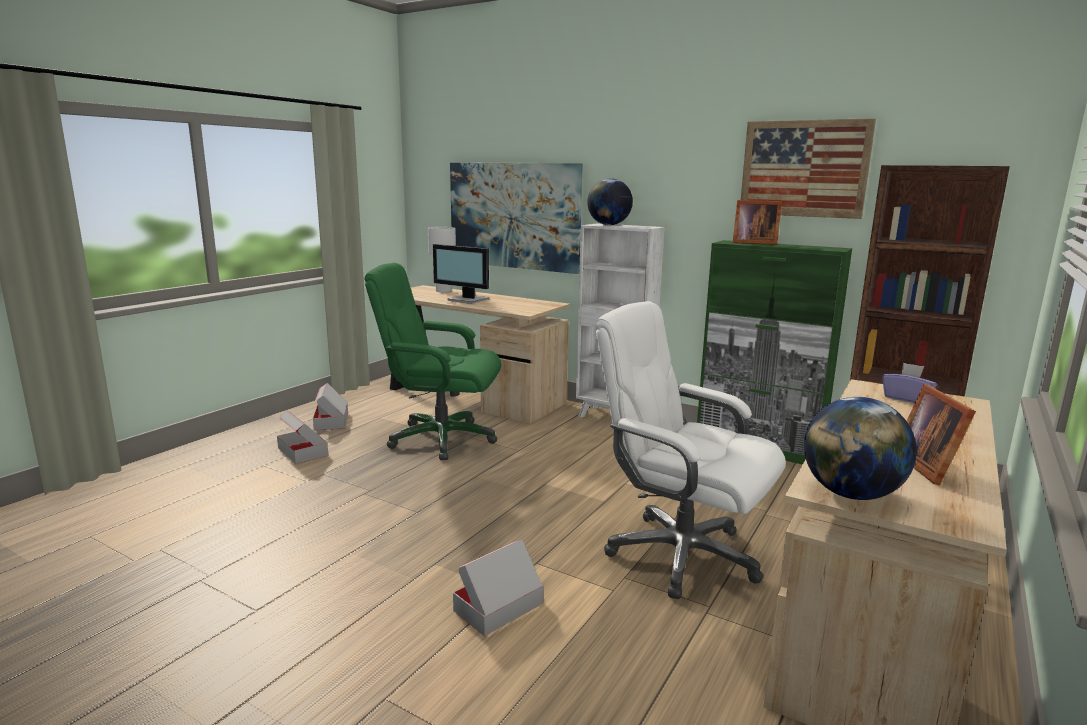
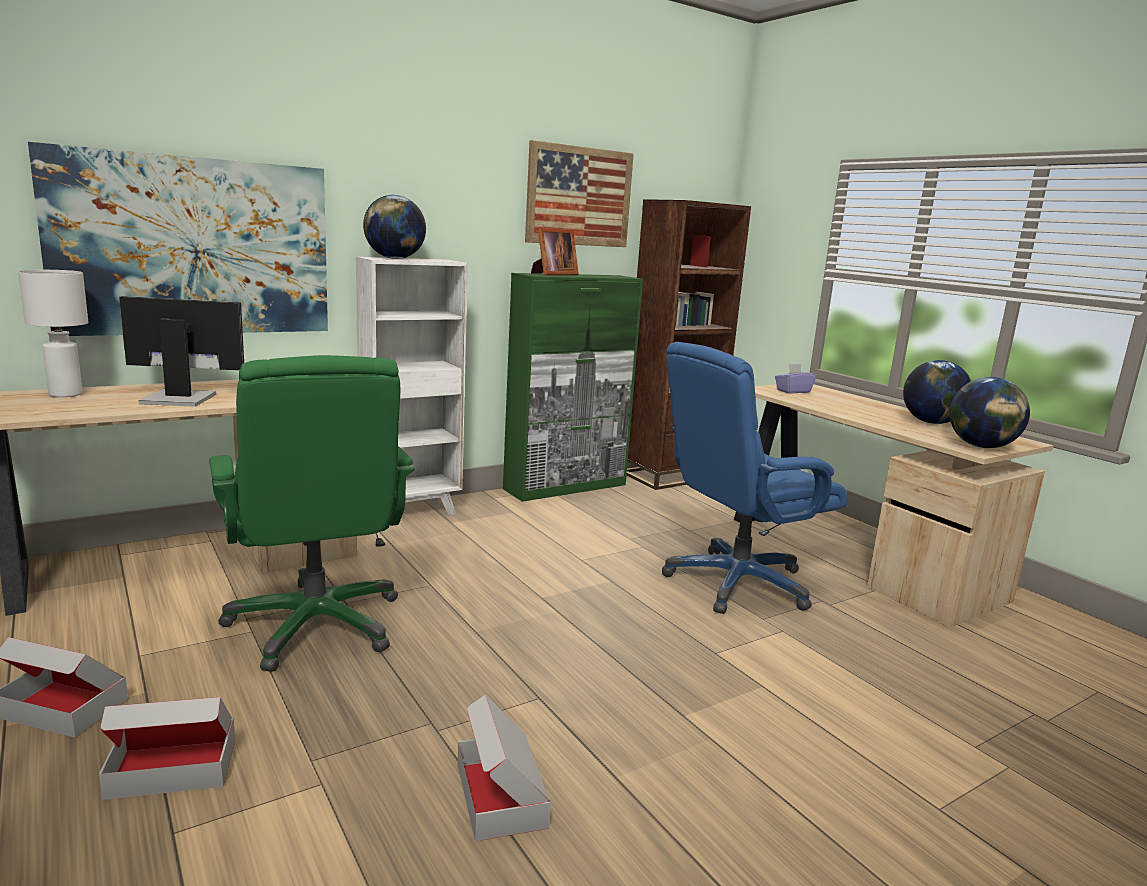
camera: 65 degrees left, 0 degrees up
green office chair [364,263,501,460] -> green office chair turned 60 degrees counterclockwise [209,355,415,672]
monitor [433,244,489,304] -> monitor turned 150 degrees counterclockwise [119,296,244,407]
cardboard box [453,540,544,636] -> cardboard box moved to [458,694,551,841]
white office chair [596,301,786,599] -> blue office chair [662,342,848,614]
picture frame [907,384,976,486] -> globe [903,360,971,424]

